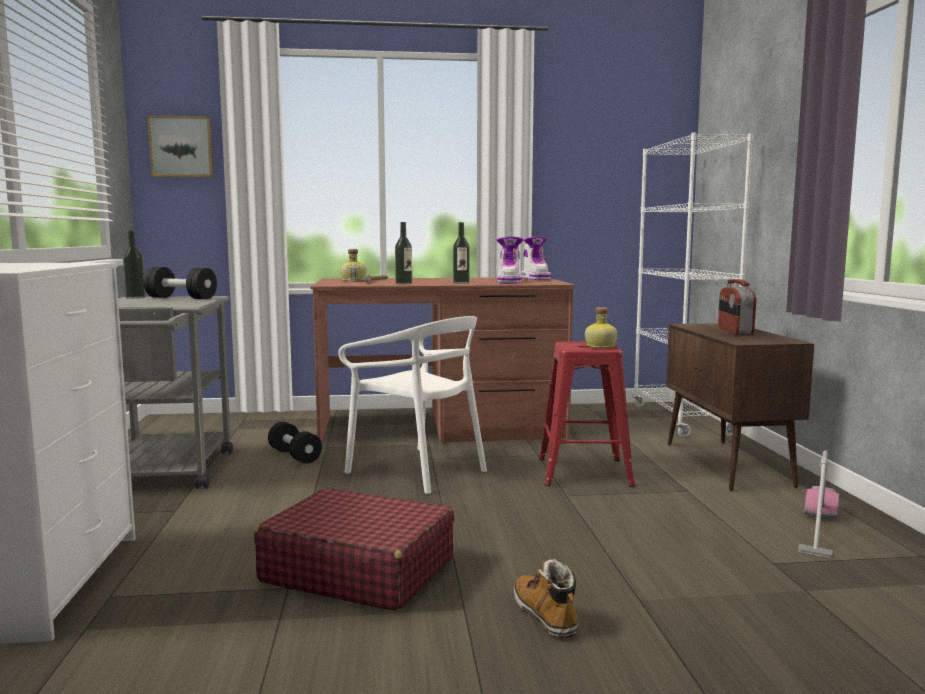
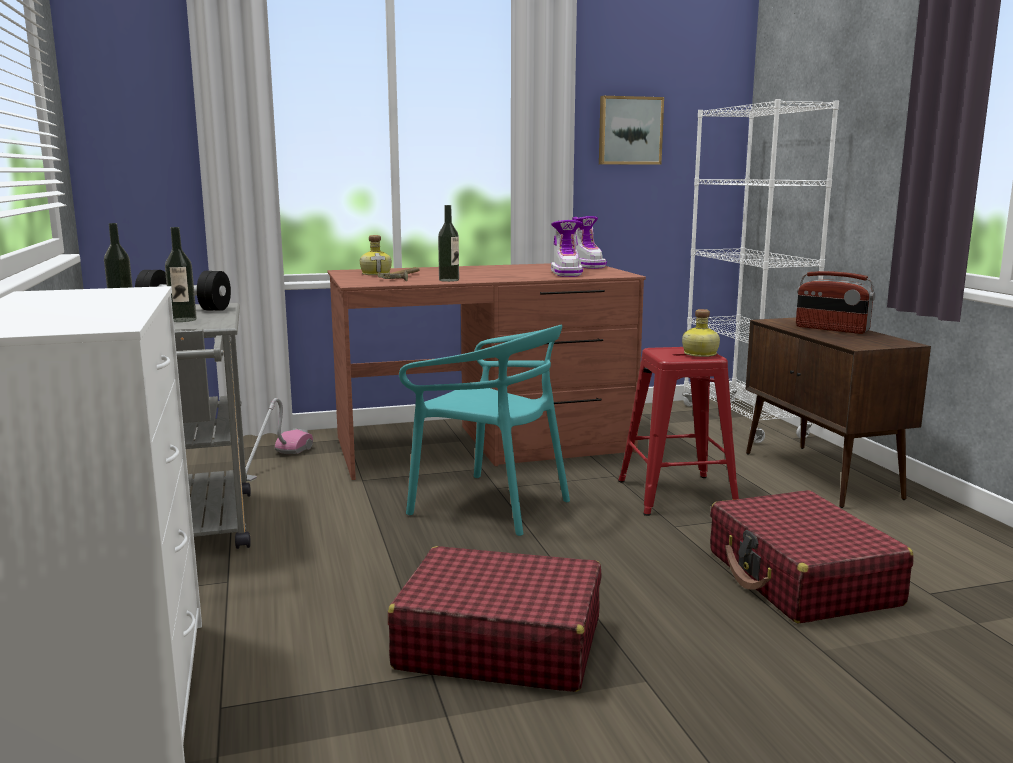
camera: 10 degrees left, 5 degrees up
picture [147,115,214,177] -> picture moved to [599,96,664,165]
black dumbbell [268,422,322,464] -> none
white chair [338,316,487,494] -> turquoise chair [399,325,570,536]
bottle [453,222,470,283] -> bottle moved to [165,227,197,322]
boot [514,559,578,638] -> none
radio [718,279,756,335] -> radio turned 45 degrees counterclockwise [796,271,875,334]
vacuum cleaner [798,450,839,558] -> vacuum cleaner moved to [245,398,313,482]
none -> red suitcase [710,490,914,623]

